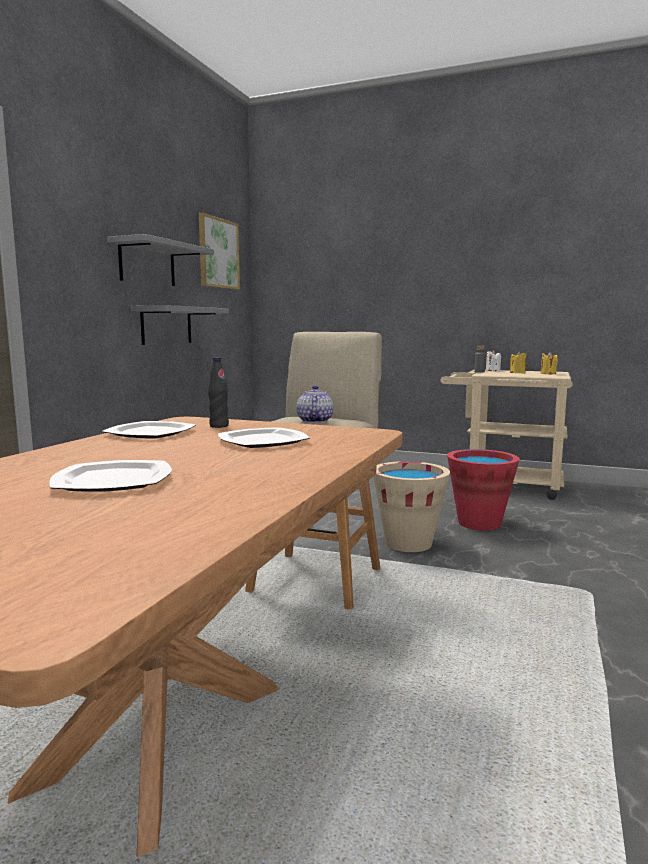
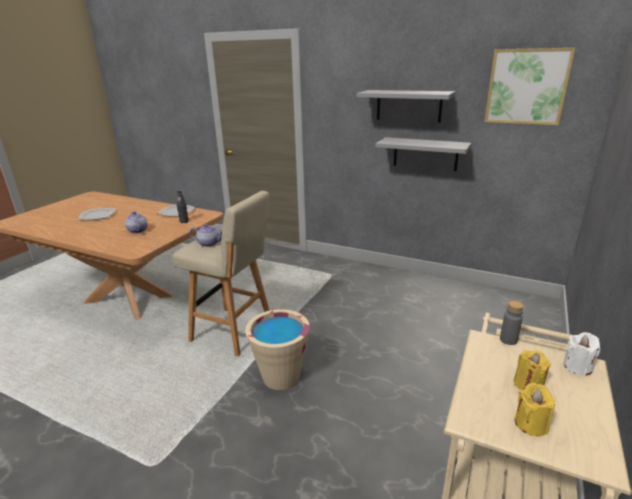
camera: 95 degrees right, 15 degrees up
plate [218,427,310,448] -> teapot [125,212,148,234]
red bucket [447,449,520,531] -> none

